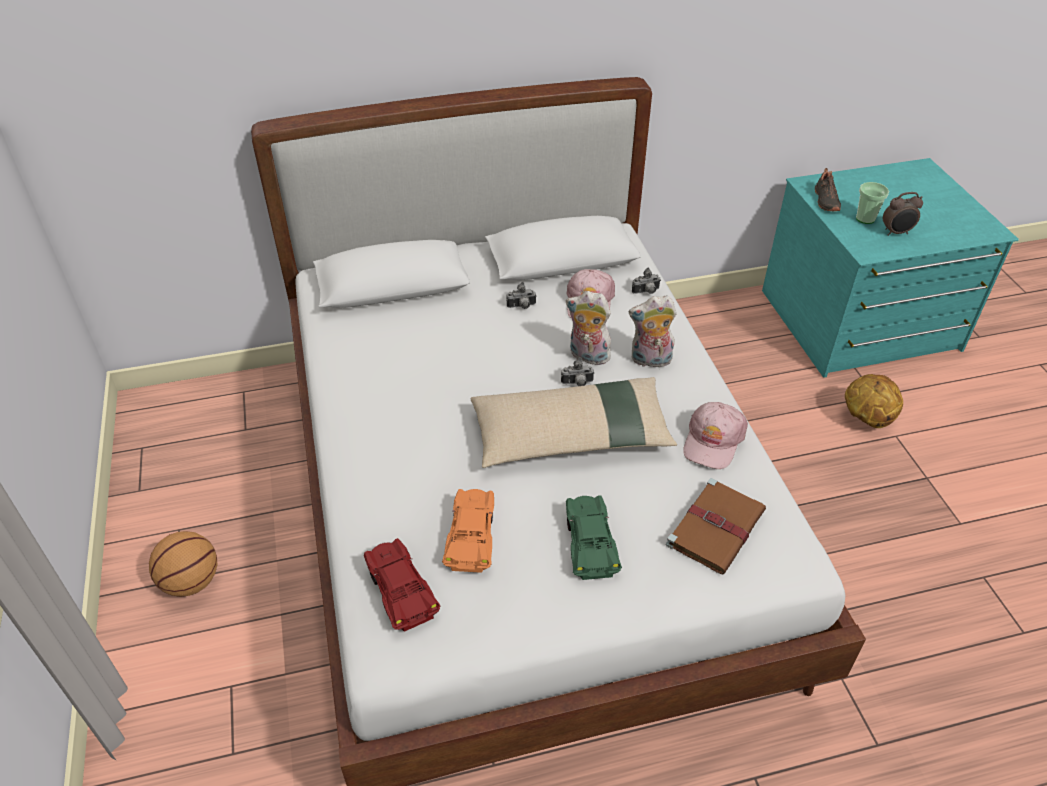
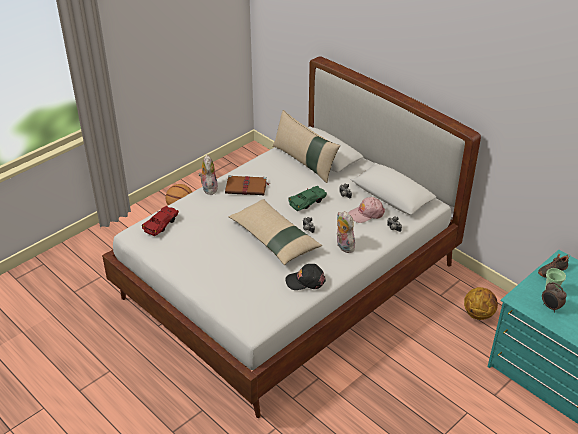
camera: 60 degrees right, 5 degrees down
orange toy car [442,489,494,573] -> none
plush toy [566,291,614,365] -> plush toy moved to [199,155,218,195]
green toy car [566,495,622,580] -> green toy car moved to [288,186,327,211]
brown book [666,478,766,575] -> brown book moved to [225,175,269,195]
pink cap [683,402,748,469] -> black cap [286,264,326,290]
basketball [845,374,903,428] -> basketball moved to [464,287,498,320]
none -> beige pillow [273,110,340,183]

